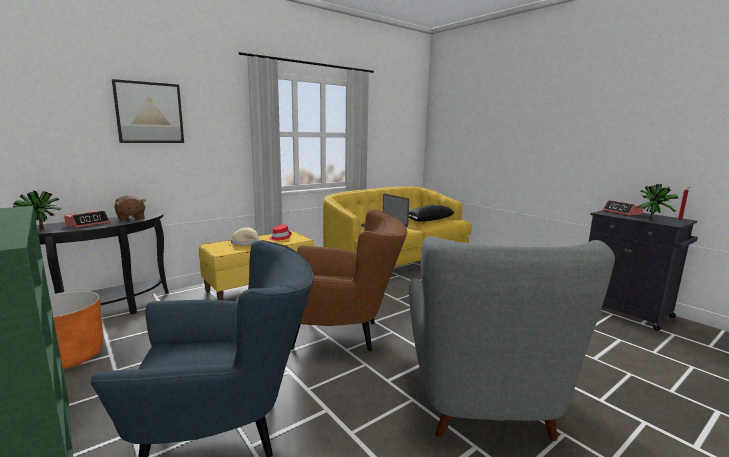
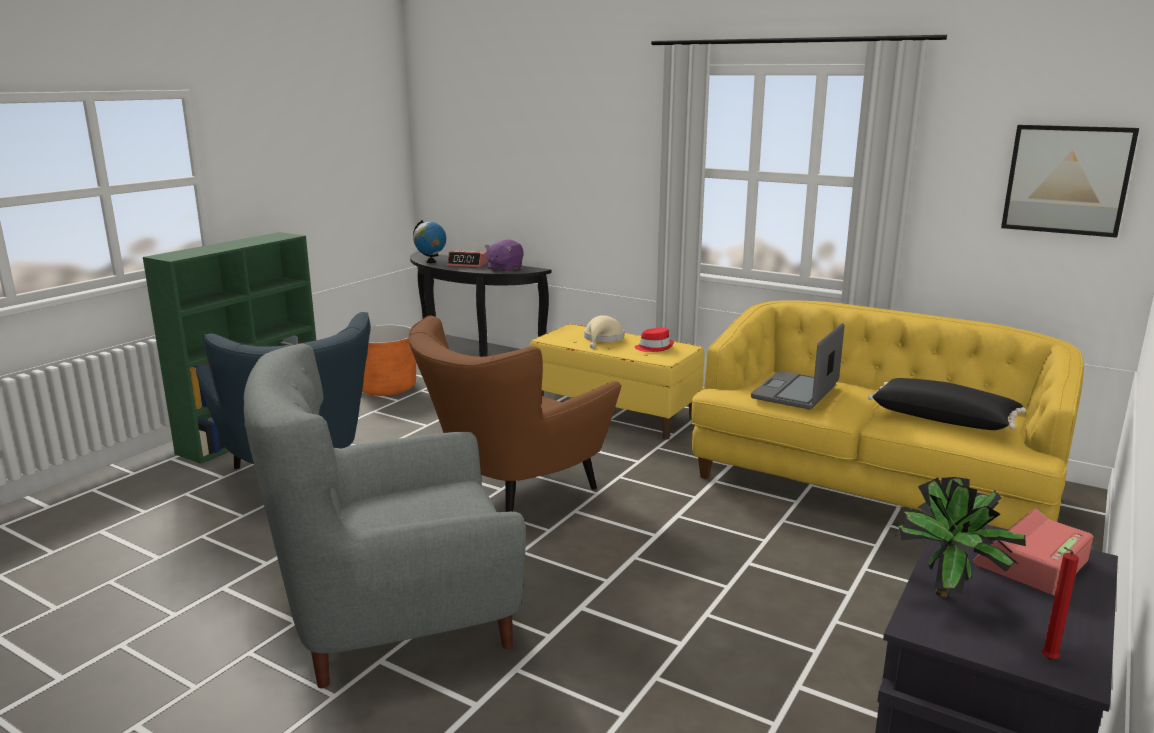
camera: 70 degrees right, 5 degrees up
potted plant [13,190,62,231] -> globe [413,220,446,263]
picture [112,79,184,143] -> picture moved to [1001,125,1139,238]
brown plush toy [115,195,146,222] -> purple plush toy [484,240,524,272]
brown armchair [291,210,407,352] -> brown armchair turned 60 degrees clockwise [408,315,622,512]

